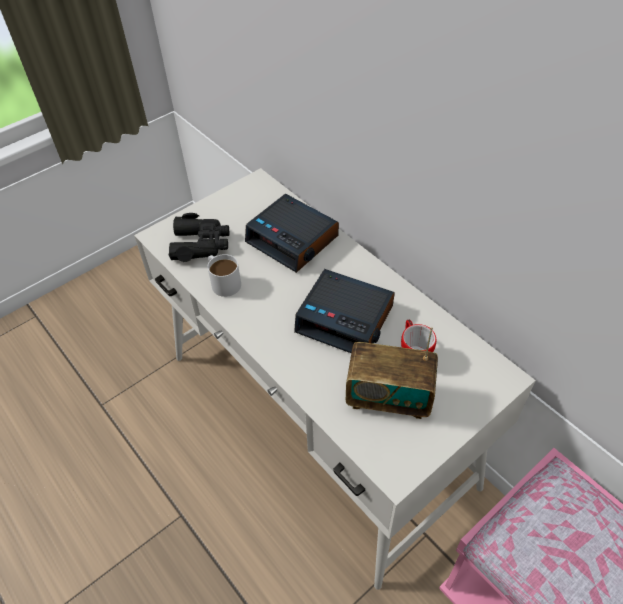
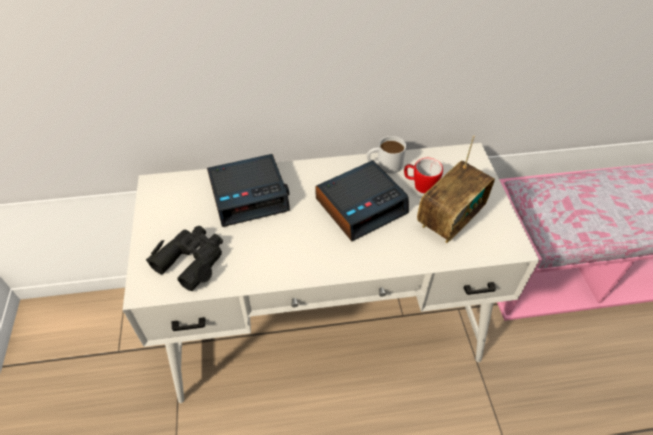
camera: 60 degrees left, 0 degrees up
white mug [208,254,241,297] -> white mug moved to [367,136,406,173]

